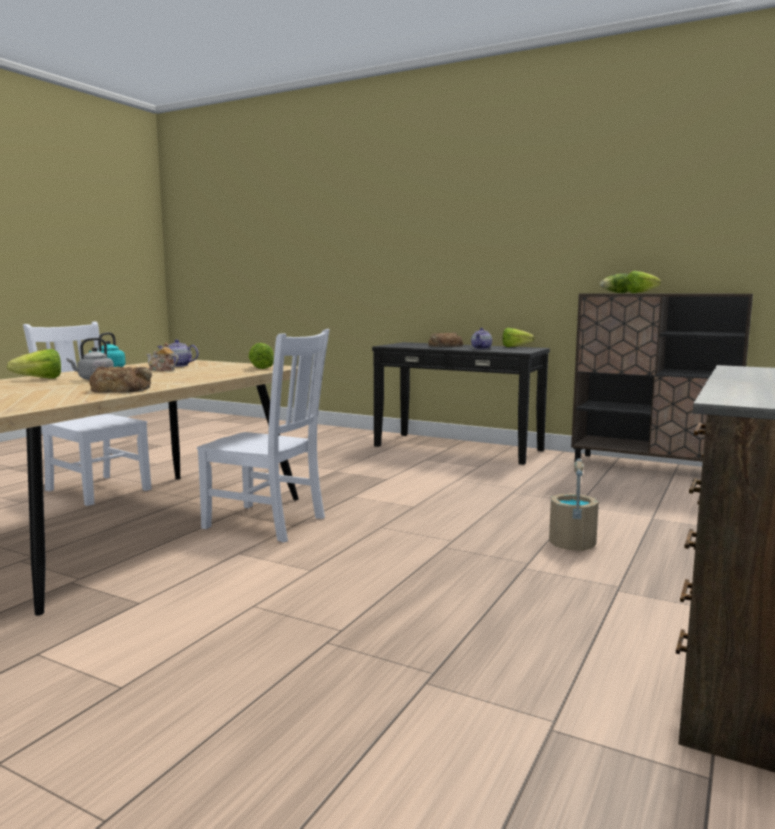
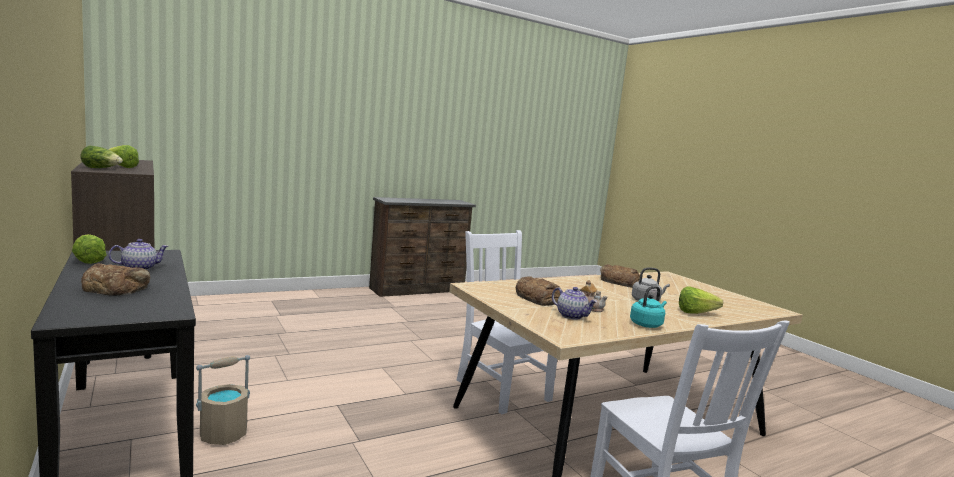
camera: 150 degrees left, 0 degrees up
lettuce [249,343,274,369] -> none
beige bucket [549,459,599,551] -> beige bucket moved to [196,355,250,445]
none -> bread [516,276,560,306]

